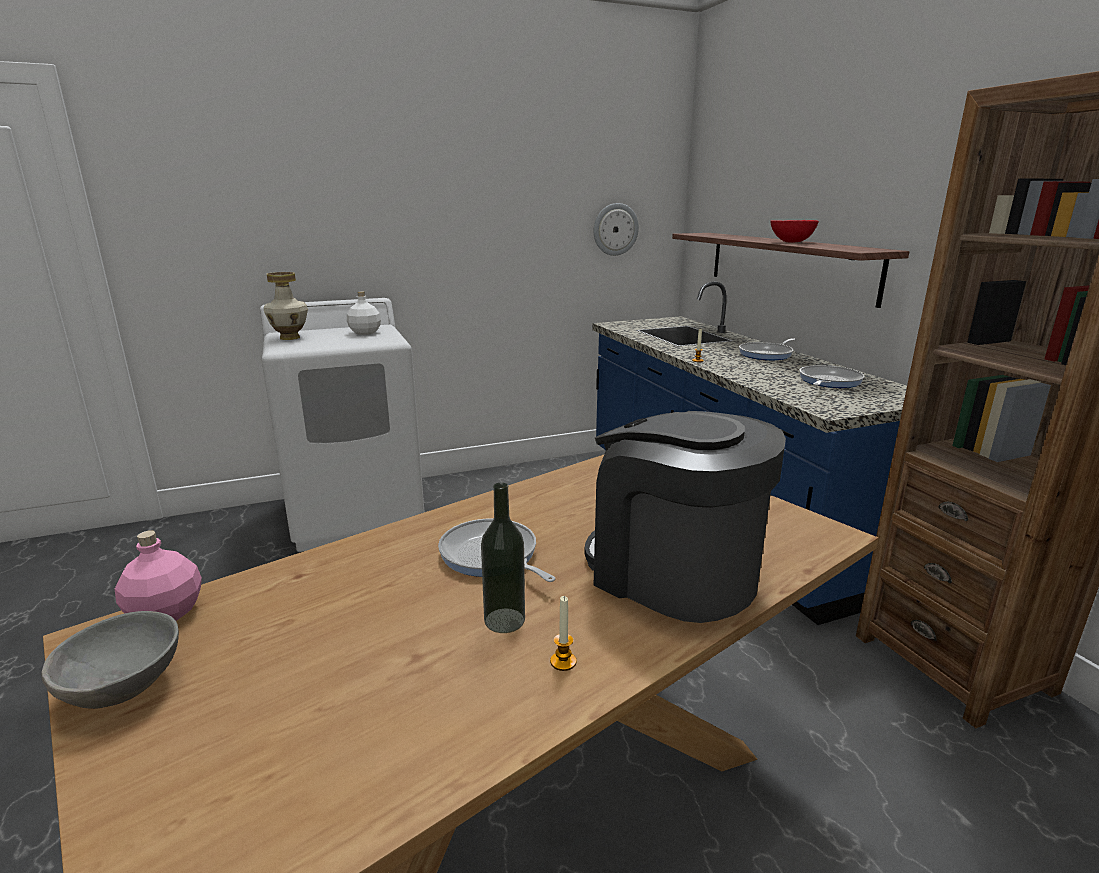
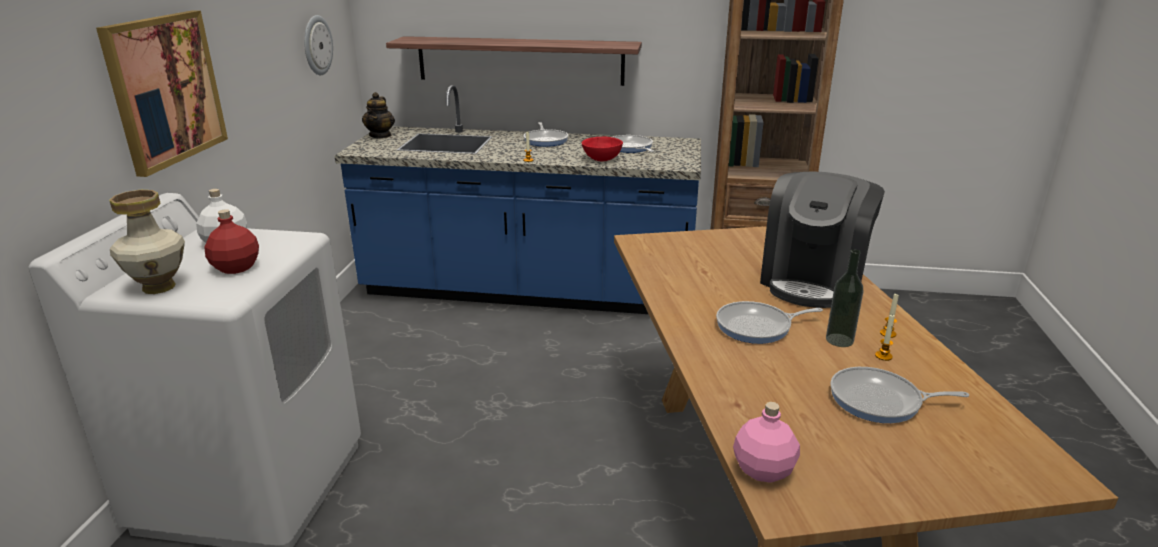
camera: 60 degrees left, 5 degrees up
grey bowl [41,611,179,709] -> none
coffee machine [584,411,786,623] -> coffee machine turned 45 degrees counterclockwise [760,171,885,308]
red bowl [770,220,819,243] -> red bowl moved to [582,137,623,161]
none -> picture [96,11,228,177]
none -> red bottle [204,209,259,274]
none -> teapot [362,92,395,139]
none -> frying pan [830,367,969,423]
none -> candle [875,314,895,361]

